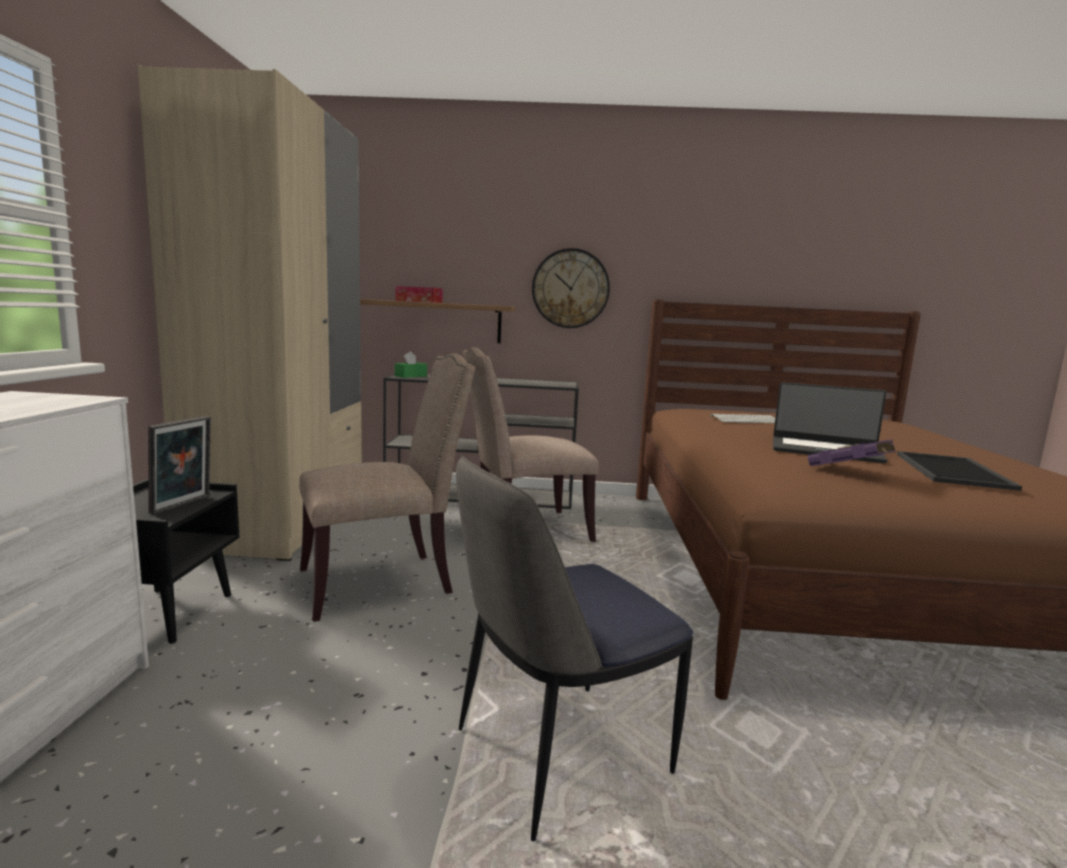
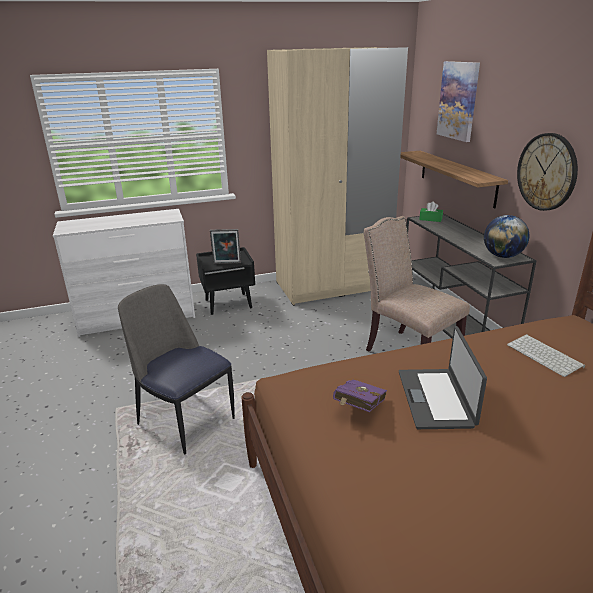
camera: 70 degrees right, 15 degrees up
beige chair [299,353,475,622] -> none
tissue box [395,286,443,303] -> none
tray [897,451,1022,491] -> none
none -> picture [437,61,480,142]
none -> globe [484,215,529,258]

